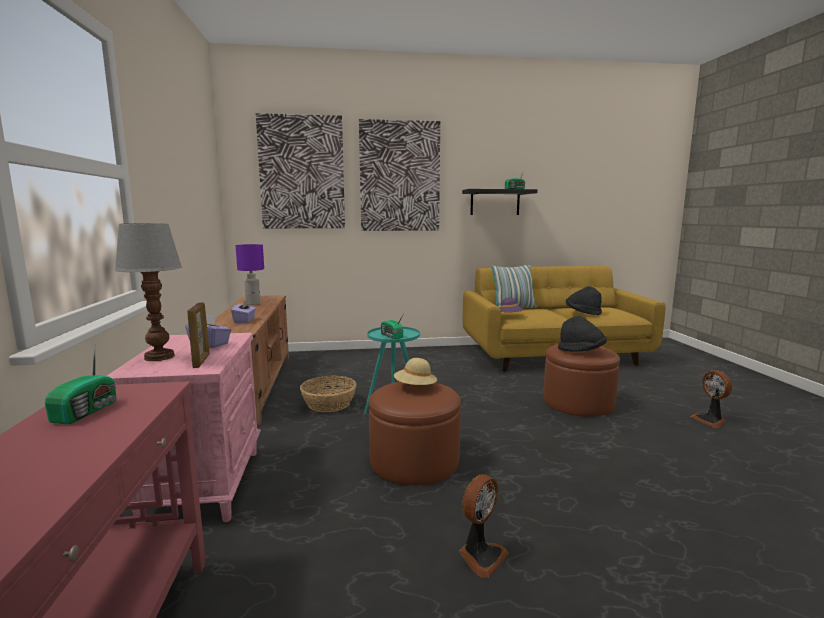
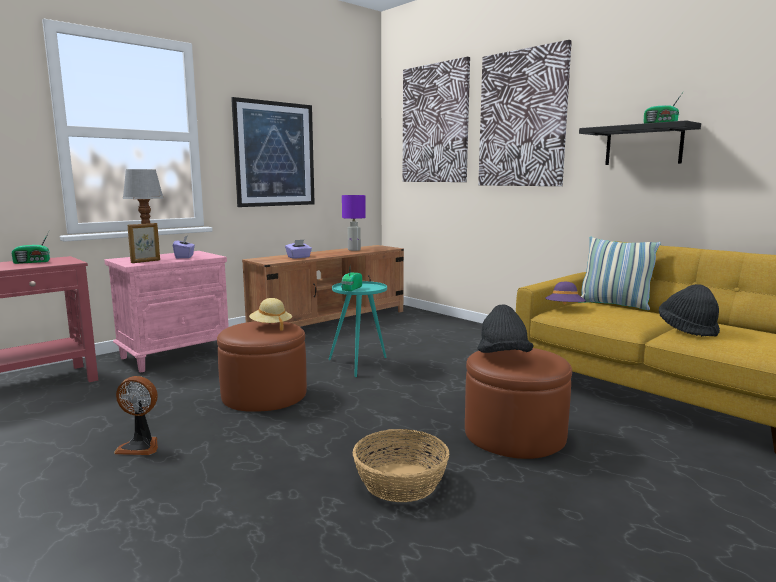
camera: 55 degrees right, 0 degrees up
basket [300,375,356,412] -> basket moved to [353,429,450,502]
fan [691,370,732,428] -> none
none -> picture [231,97,315,207]

